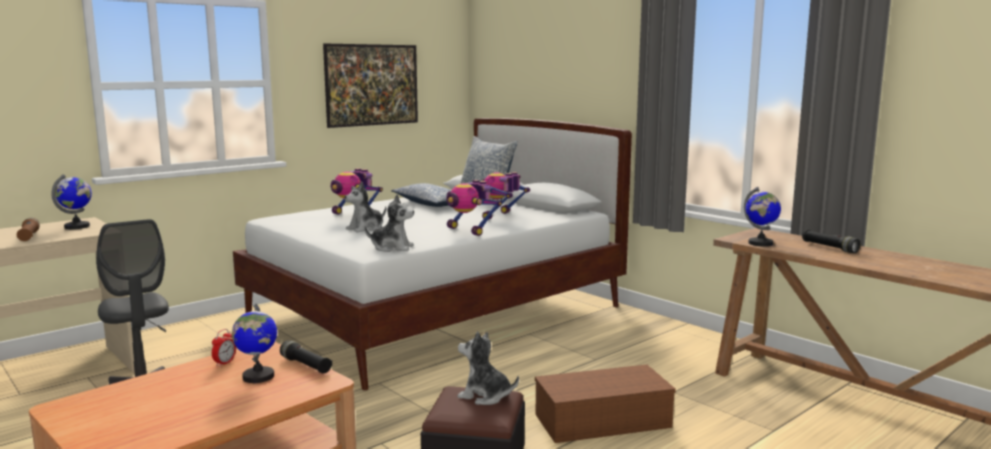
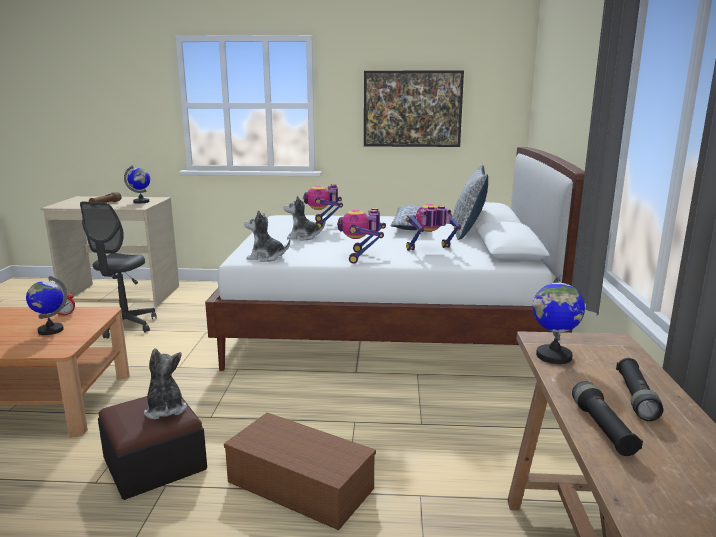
camera: 45 degrees right, 5 degrees up
black flashlight [280,340,332,374] -> black flashlight moved to [572,381,643,456]
plush toy [365,195,414,252] -> plush toy turned 135 degrees clockwise [244,210,290,262]

